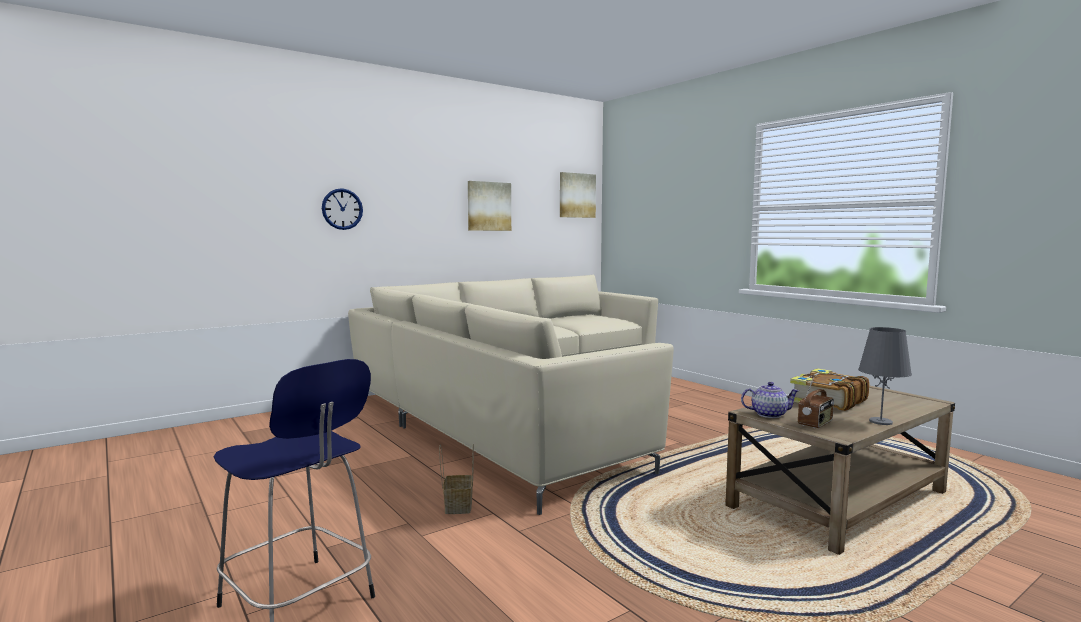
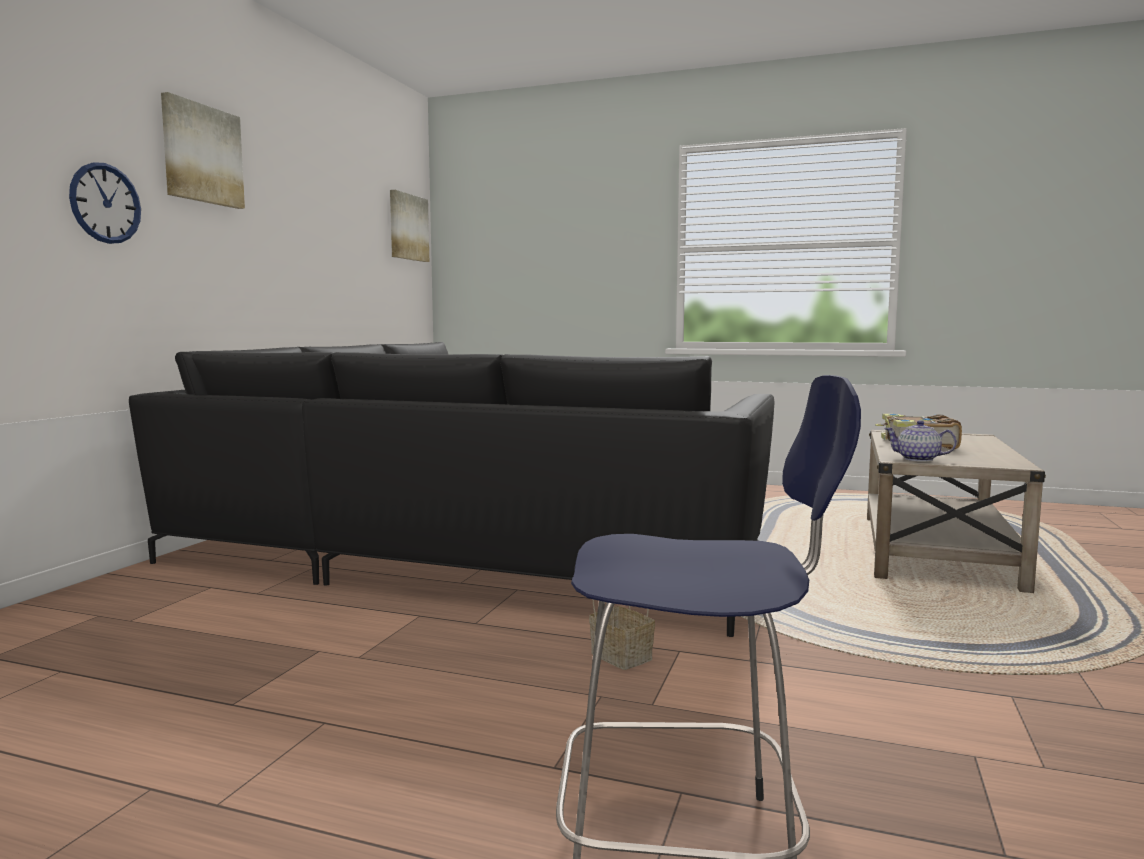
camera: 35 degrees left, 0 degrees up
beige sofa [348,275,674,515] -> black sofa [129,342,775,637]
picture [468,181,511,231] -> picture moved to [161,92,245,209]
teapot [741,382,800,418] -> teapot turned 120 degrees counterclockwise [884,420,957,462]
radio [798,376,834,428] -> none
grey table lamp [858,327,912,425] -> none

